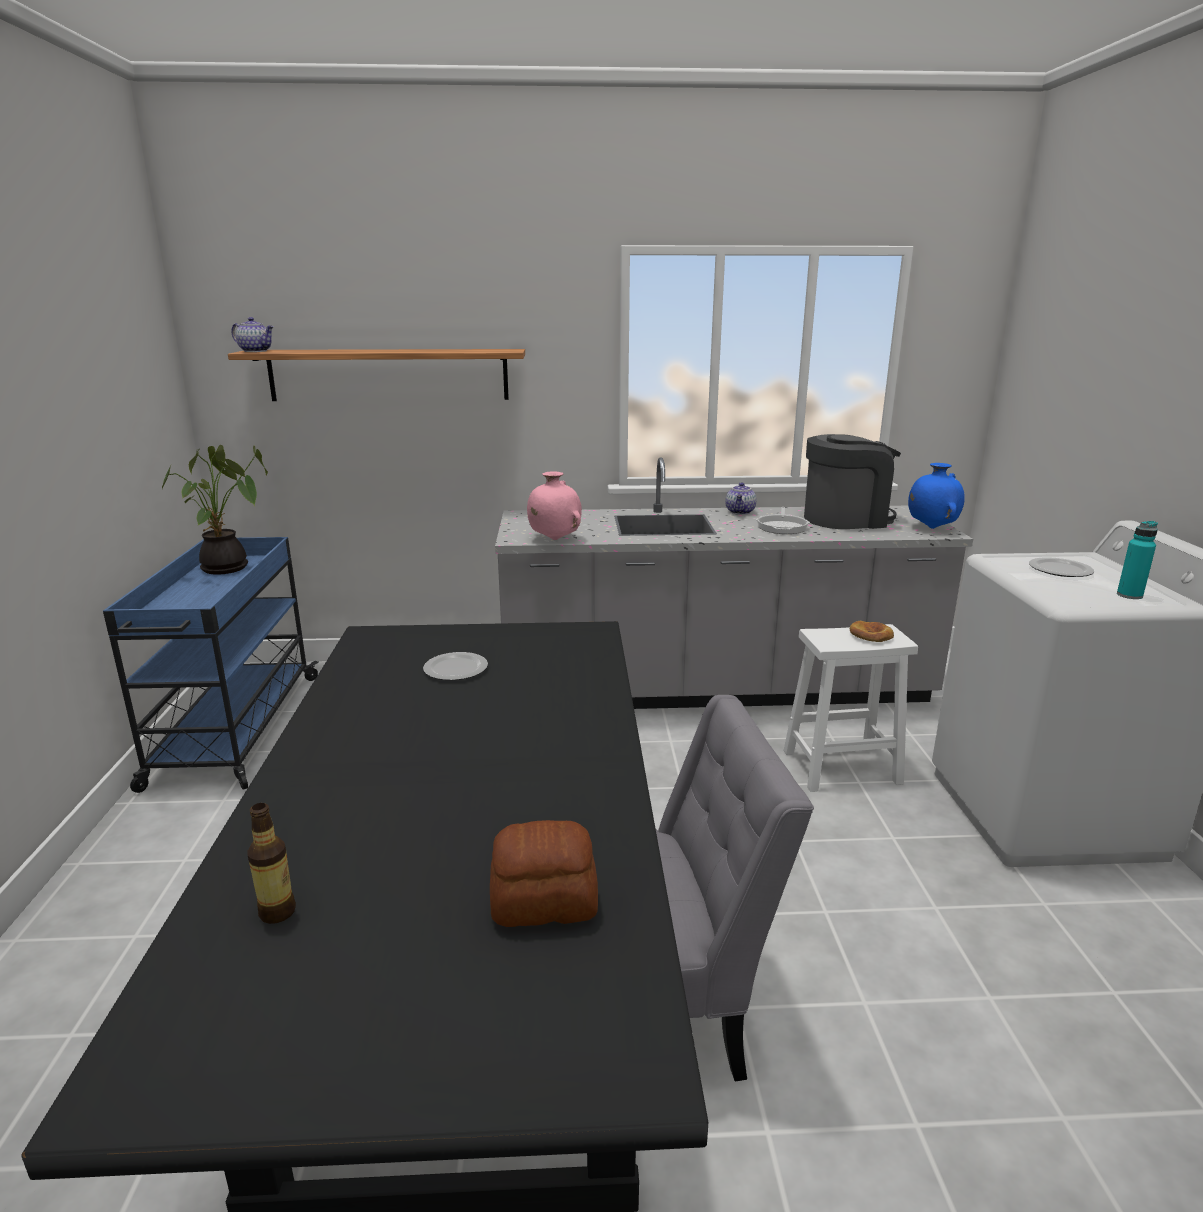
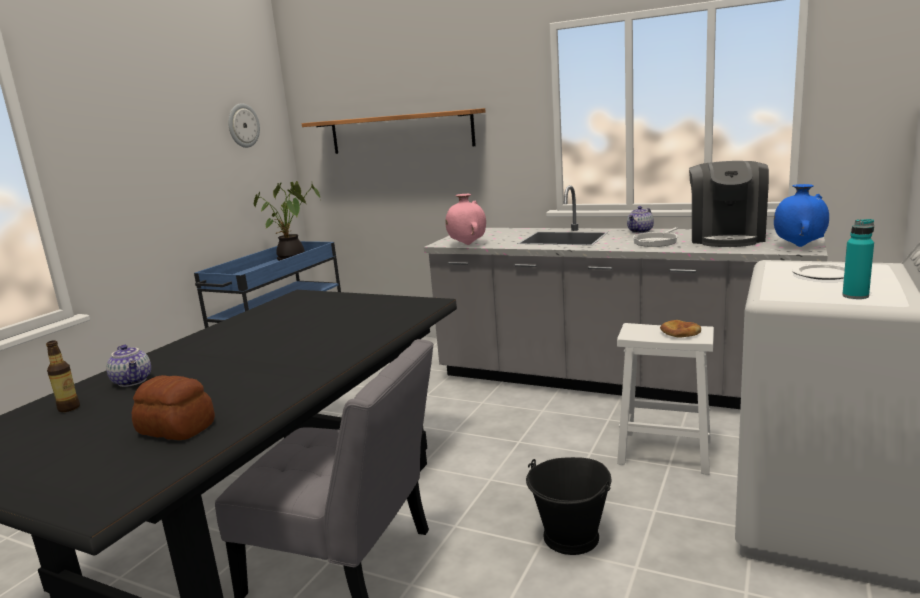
camera: 30 degrees right, 5 degrees down
teapot [232,317,274,352] -> teapot moved to [106,345,151,387]
plate [423,652,488,680] -> none
coffee machine [804,434,901,529] -> coffee machine turned 90 degrees clockwise [689,161,769,247]
none -> wall clock [228,103,260,148]
none -> black bucket [526,457,611,555]

